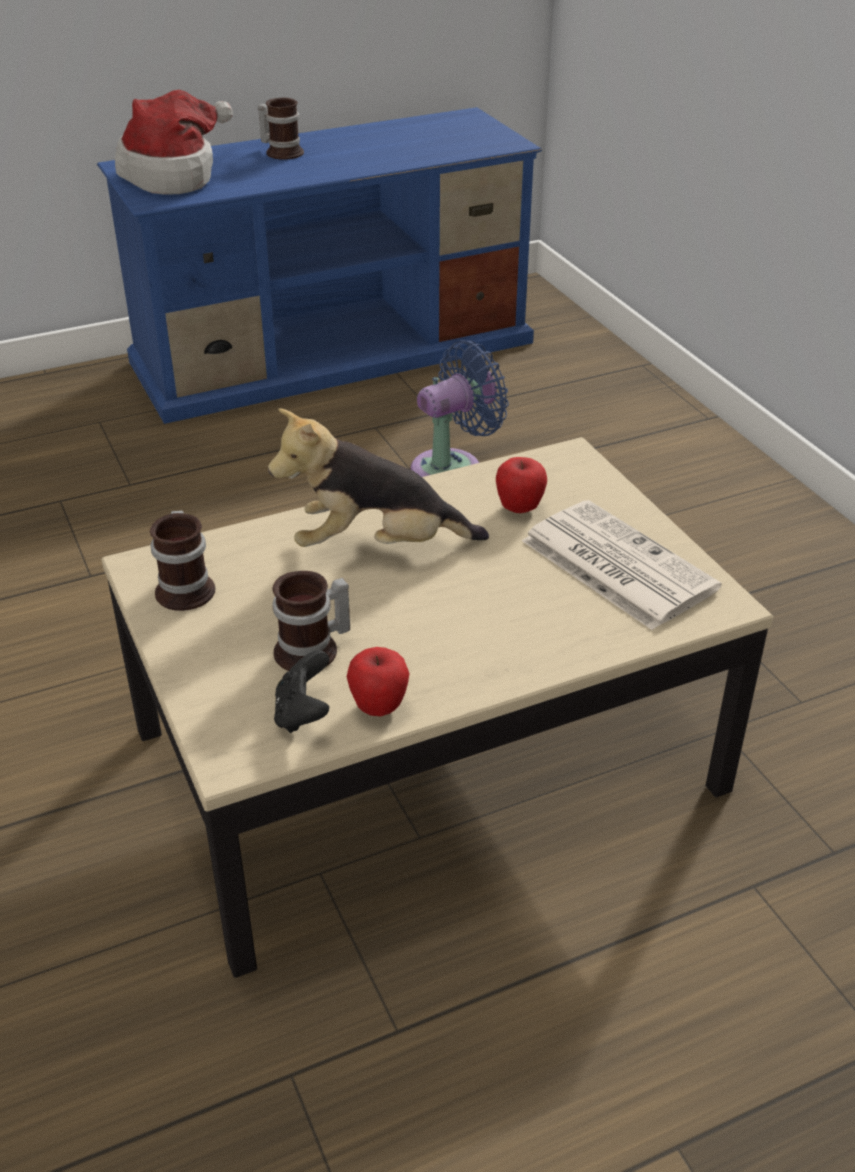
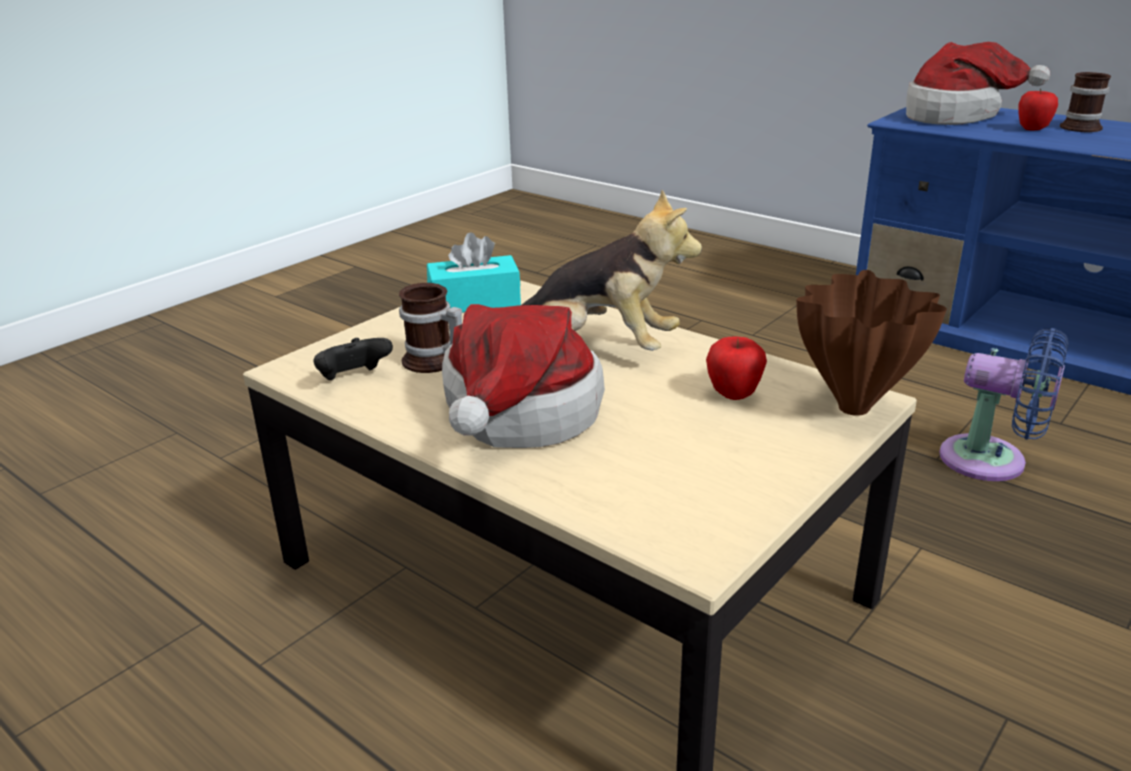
camera: 65 degrees right, 10 degrees down
mug [150,510,215,611] -> turquoise tissue box [427,232,521,313]
plush toy [268,408,489,547] -> plush toy turned 135 degrees clockwise [522,190,702,351]
apple [347,647,410,716] -> apple moved to [1018,89,1058,130]
newspaper [522,500,721,630] -> none
none -> hat [442,304,605,448]
none -> brown vase [797,270,947,416]

